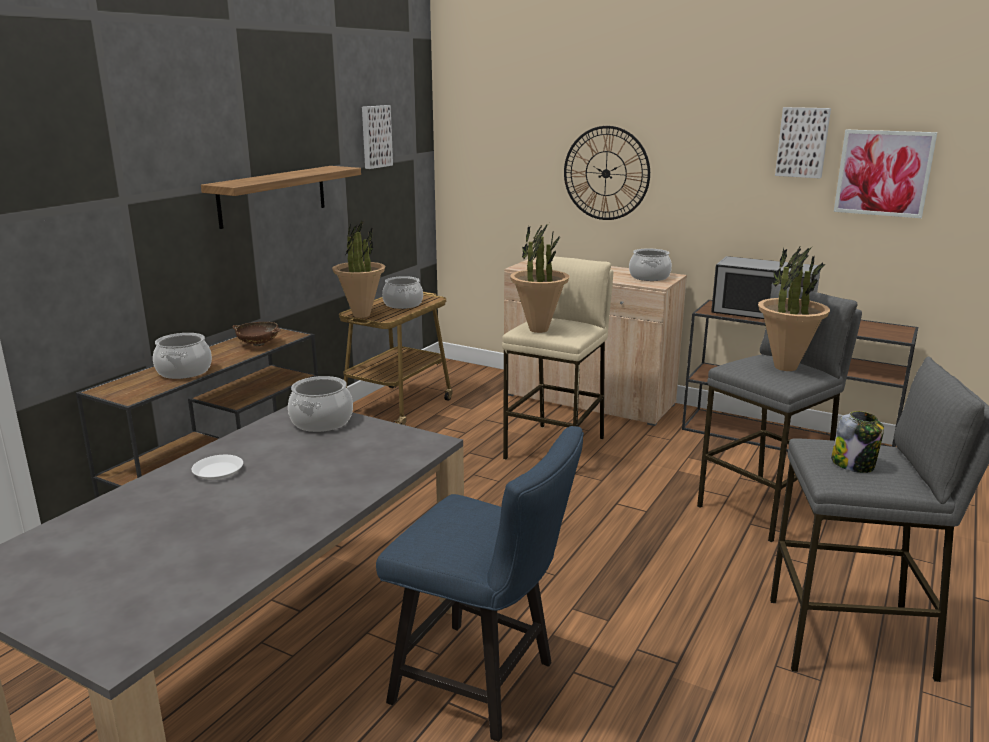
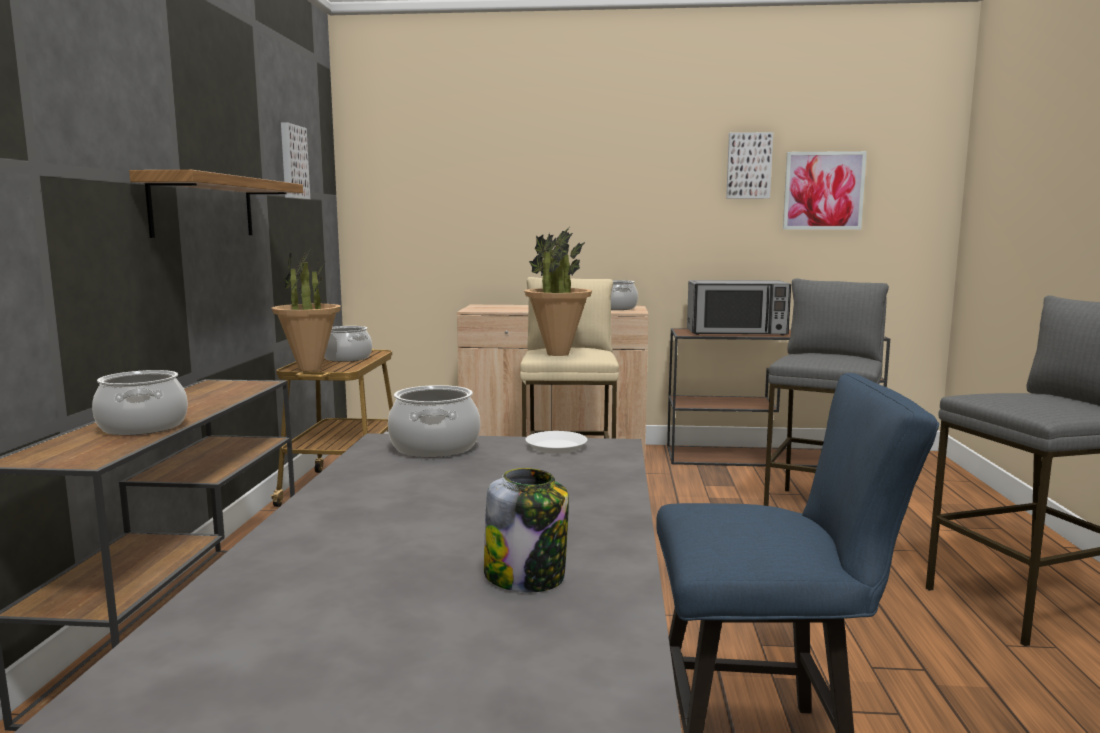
camera: 25 degrees left, 10 degrees down
white plate [191,455,243,480] -> white plate moved to [525,431,587,454]
brown bowl [232,322,281,346] -> none
wall clock [564,126,650,220] -> none
potted plant [758,245,830,371] -> none
jar [831,411,884,473] -> jar moved to [484,468,569,592]

